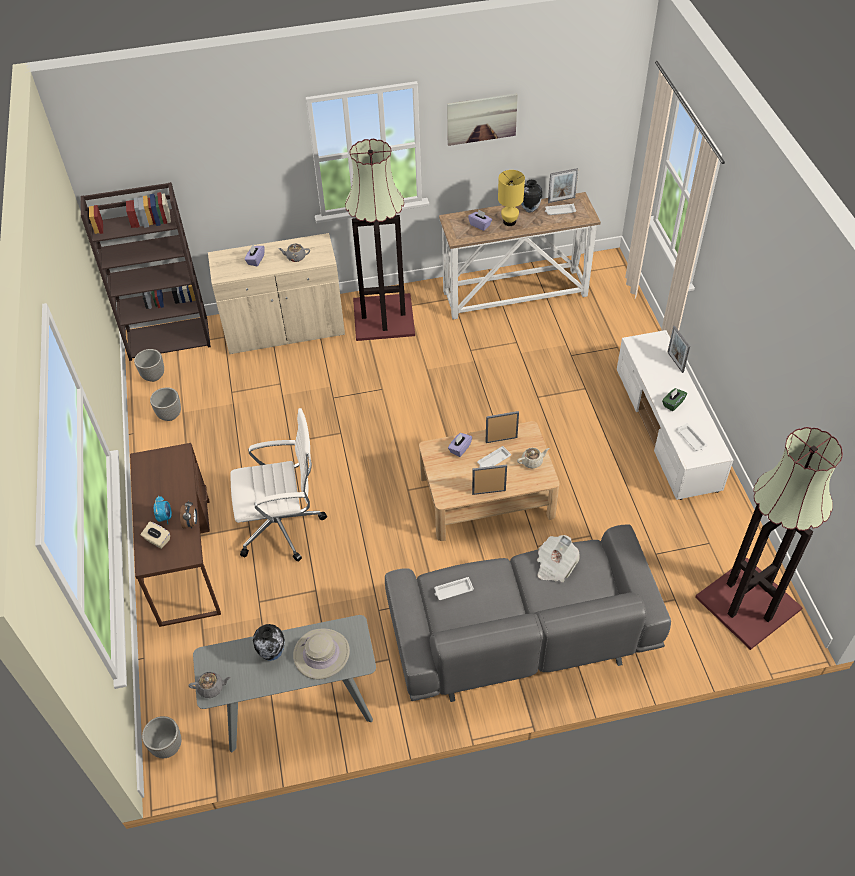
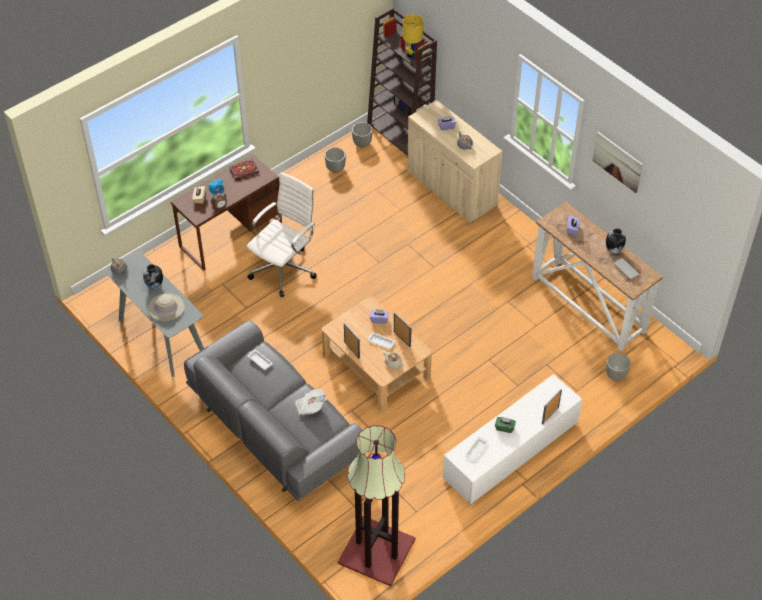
camera: 60 degrees right, 0 degrees up
planter [142,716,181,758] -> planter moved to [606,353,631,381]
white office chair [230,408,327,562] -> white office chair turned 105 degrees counterclockwise [247,172,317,297]
floor lamp [345,139,415,341] -> none
yellow table lamp [498,170,525,226] -> yellow table lamp moved to [403,14,423,58]
picture frame [548,168,578,203] -> none
none -> book [229,159,259,180]

